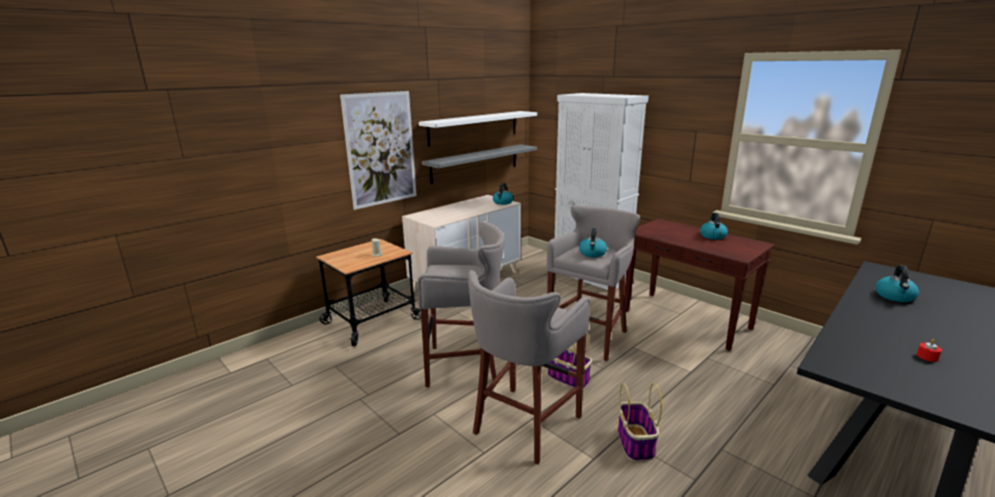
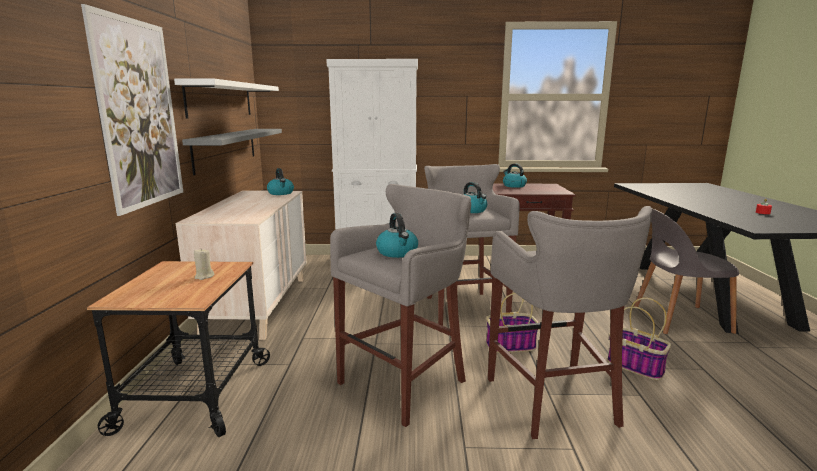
camera: 45 degrees left, 5 degrees down
kettle [876,265,919,302] -> kettle moved to [376,213,418,258]
none -> grey chair [634,209,739,334]

